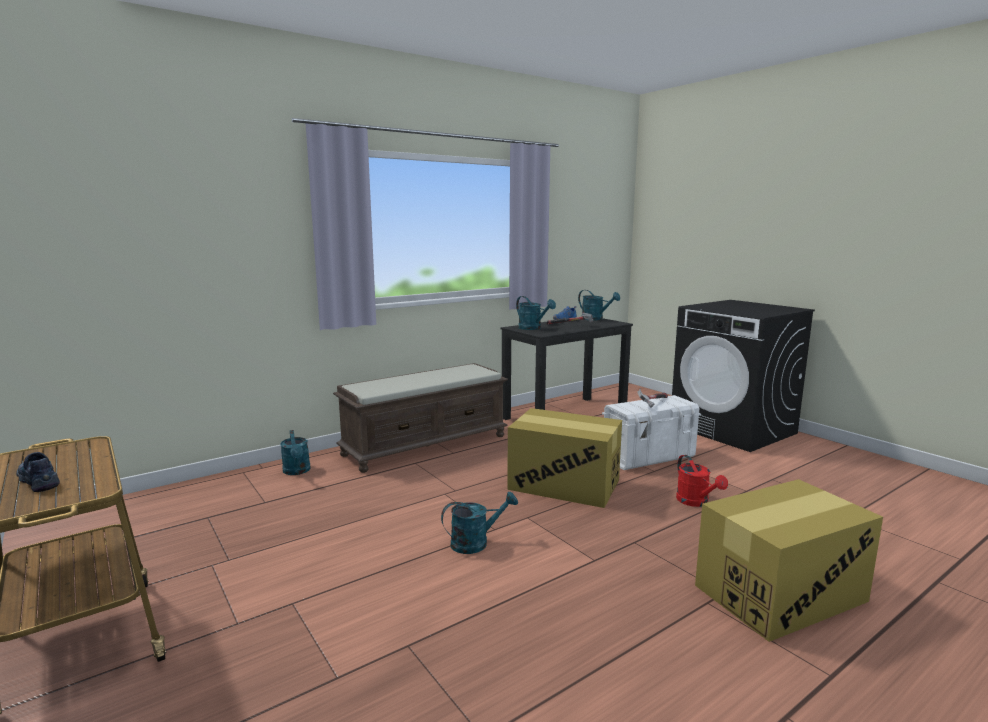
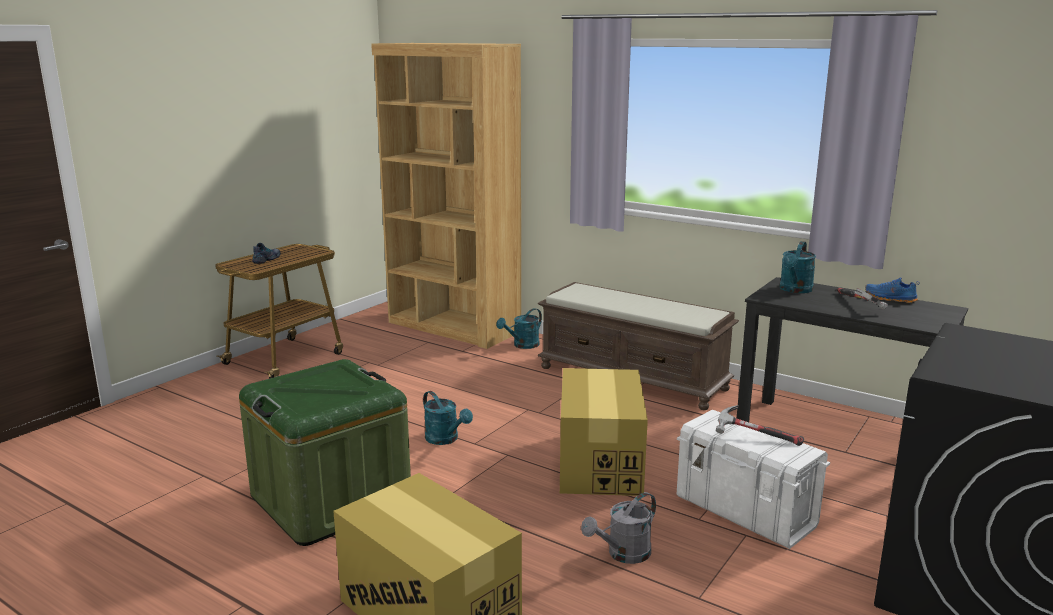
camera: 70 degrees right, 5 degrees up
turquoise watering can [578,290,620,320] -> none
red watering can [676,455,728,507] -> grey watering can [581,492,656,564]
none -> green storage box [239,359,411,546]
none -> brown bookcase [371,43,521,349]

